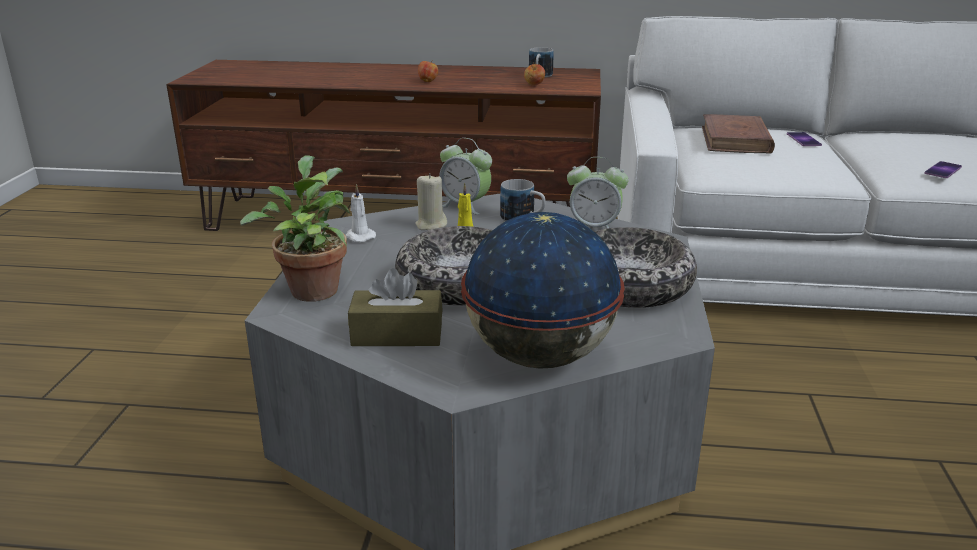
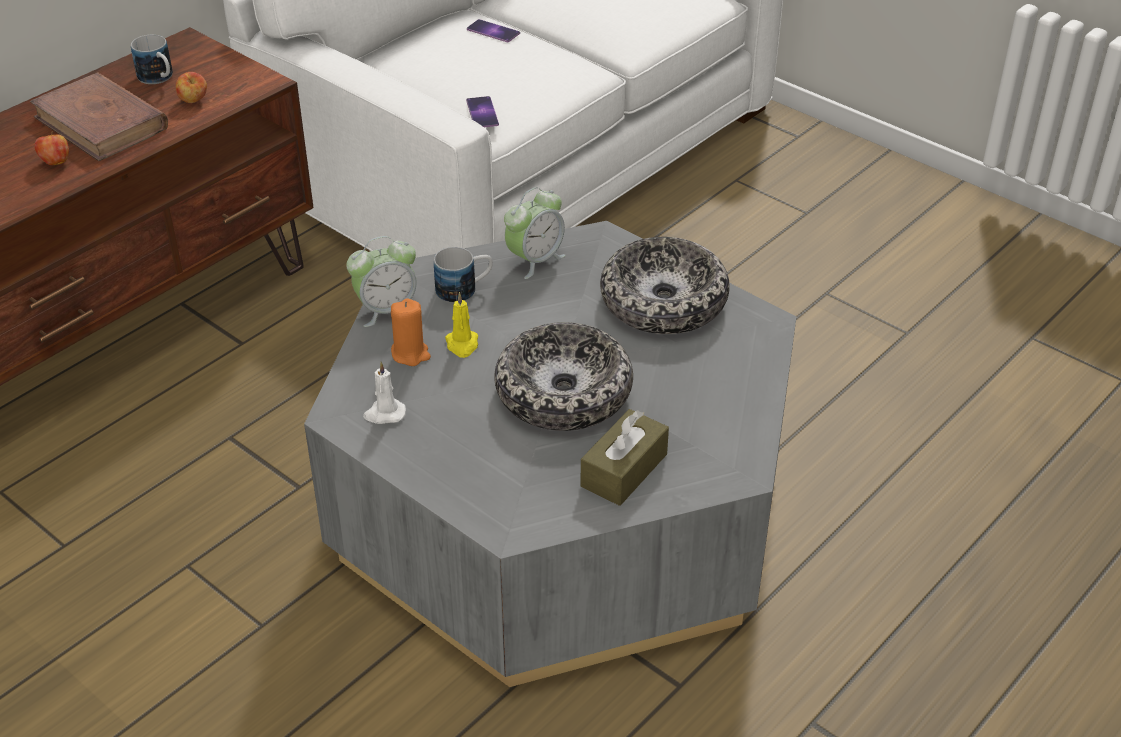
camera: 55 degrees left, 15 degrees up
potted plant [240,156,350,301] -> none
beige candle [415,173,447,230] -> orange candle [391,298,431,366]
globe [461,212,625,369] -> none
brown book [702,114,775,154] -> brown book moved to [30,72,168,161]
phone [924,161,962,178] -> phone moved to [466,96,499,127]

